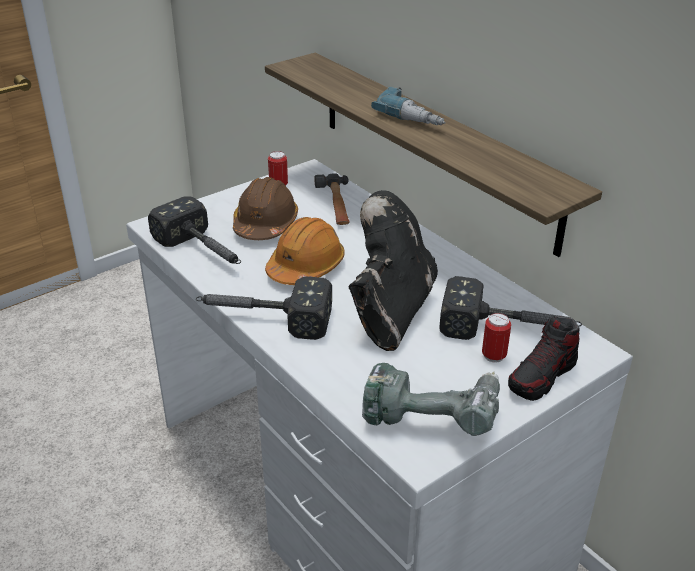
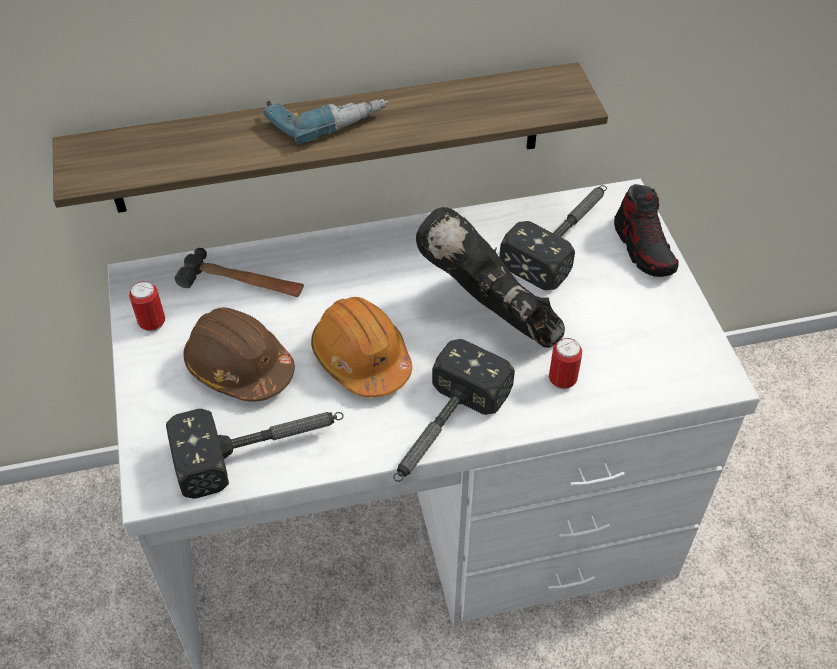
camera: 65 degrees left, 15 degrees up
power drill [362,363,500,436] -> none
can [482,313,511,363] -> can moved to [549,338,582,390]

